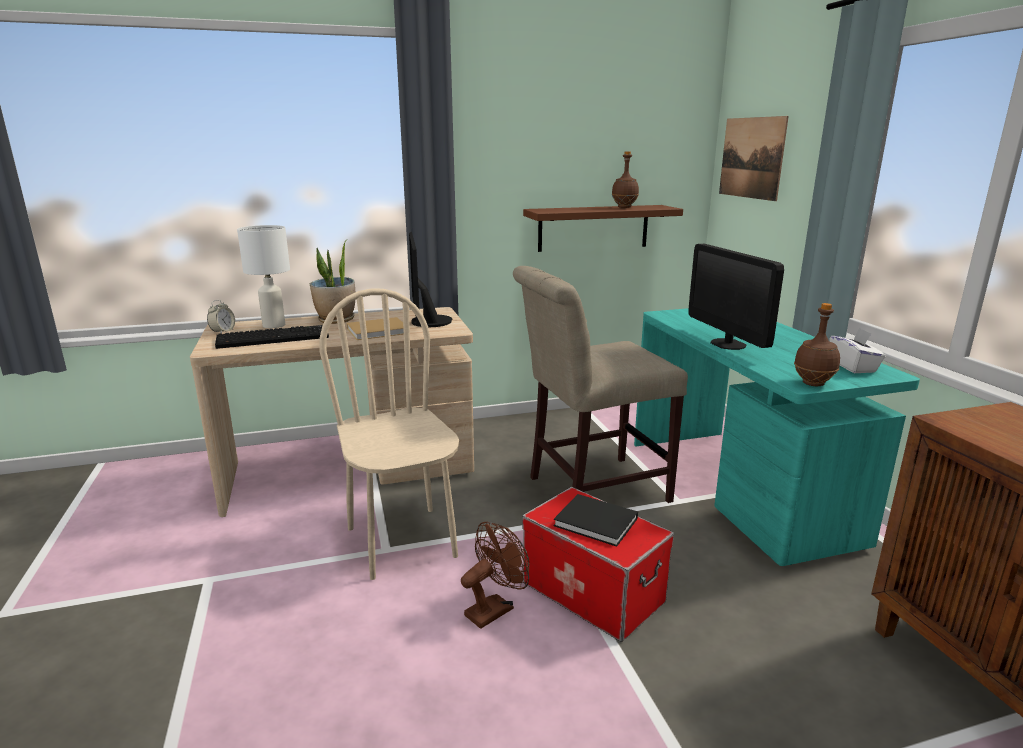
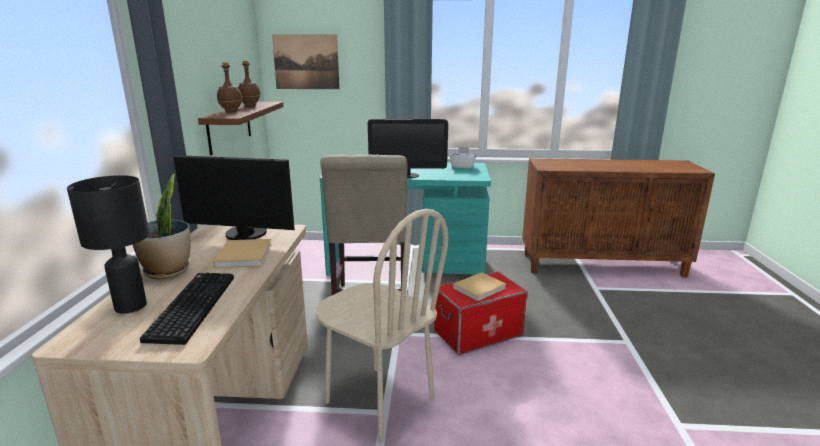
camera: 70 degrees left, 0 degrees up
alarm clock [207,300,235,333] -> none
white table lamp [237,225,290,328] -> black table lamp [67,175,149,314]
beige chair [319,288,459,580] -> beige chair turned 135 degrees counterclockwise [316,209,449,443]
brown fan [461,522,529,629] -> none
black book [553,494,638,547] -> beige book [453,272,506,301]
brown bottle [794,303,840,386] -> brown bottle moved to [217,62,242,112]

